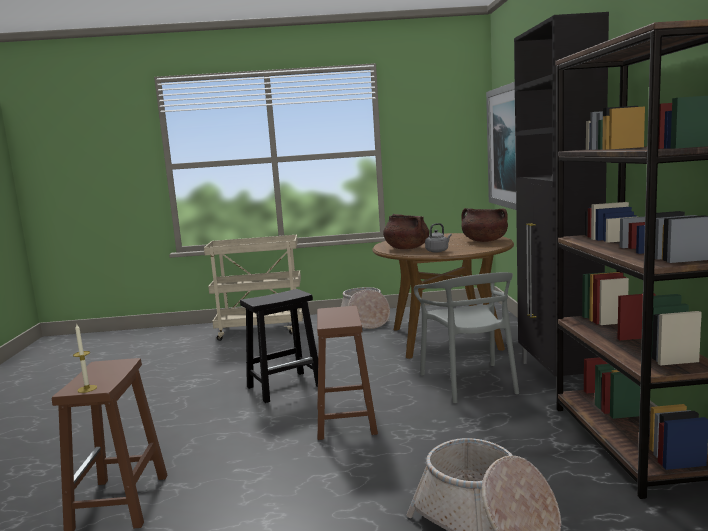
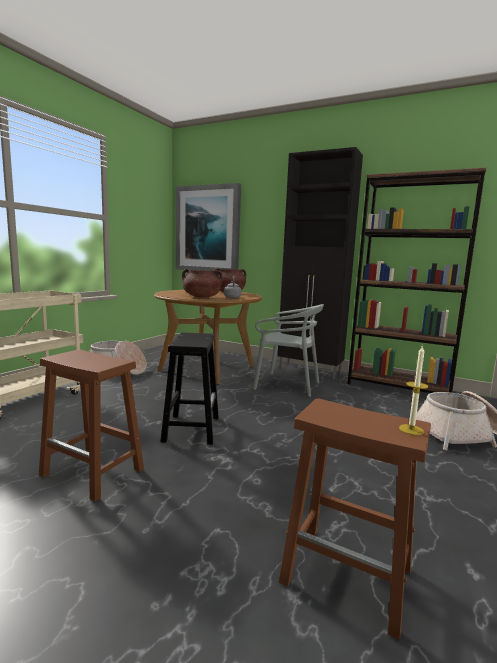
camera: 60 degrees left, 0 degrees up
brown stool [317,306,378,440] -> brown stool moved to [39,349,144,502]

